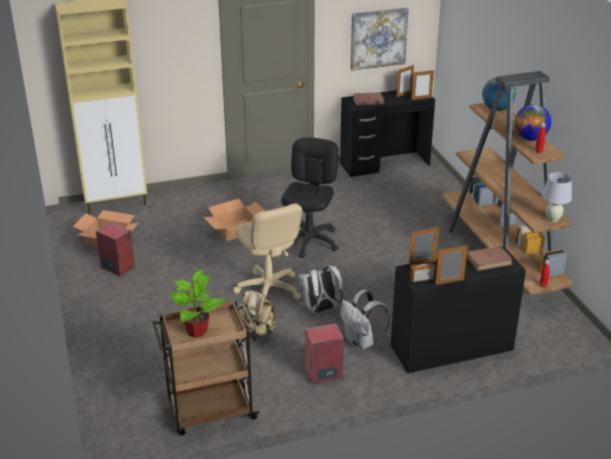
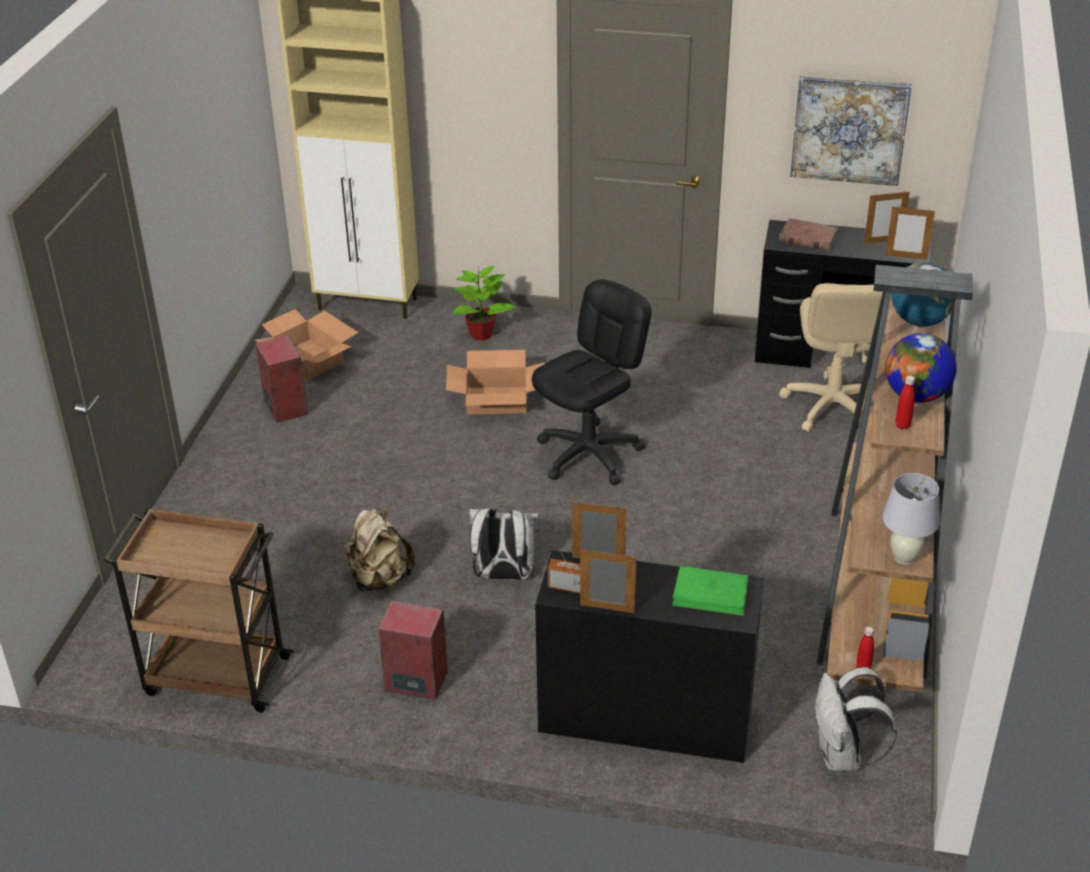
camera: 30 degrees right, 5 degrees up
potted plant [170,270,227,338] -> potted plant moved to [453,266,517,341]
beige office chair [233,204,302,300] -> beige office chair moved to [779,283,892,432]
white backpack [340,290,389,350] -> white backpack moved to [815,667,897,771]
brown book [467,246,513,271] -> green book [672,566,748,616]

